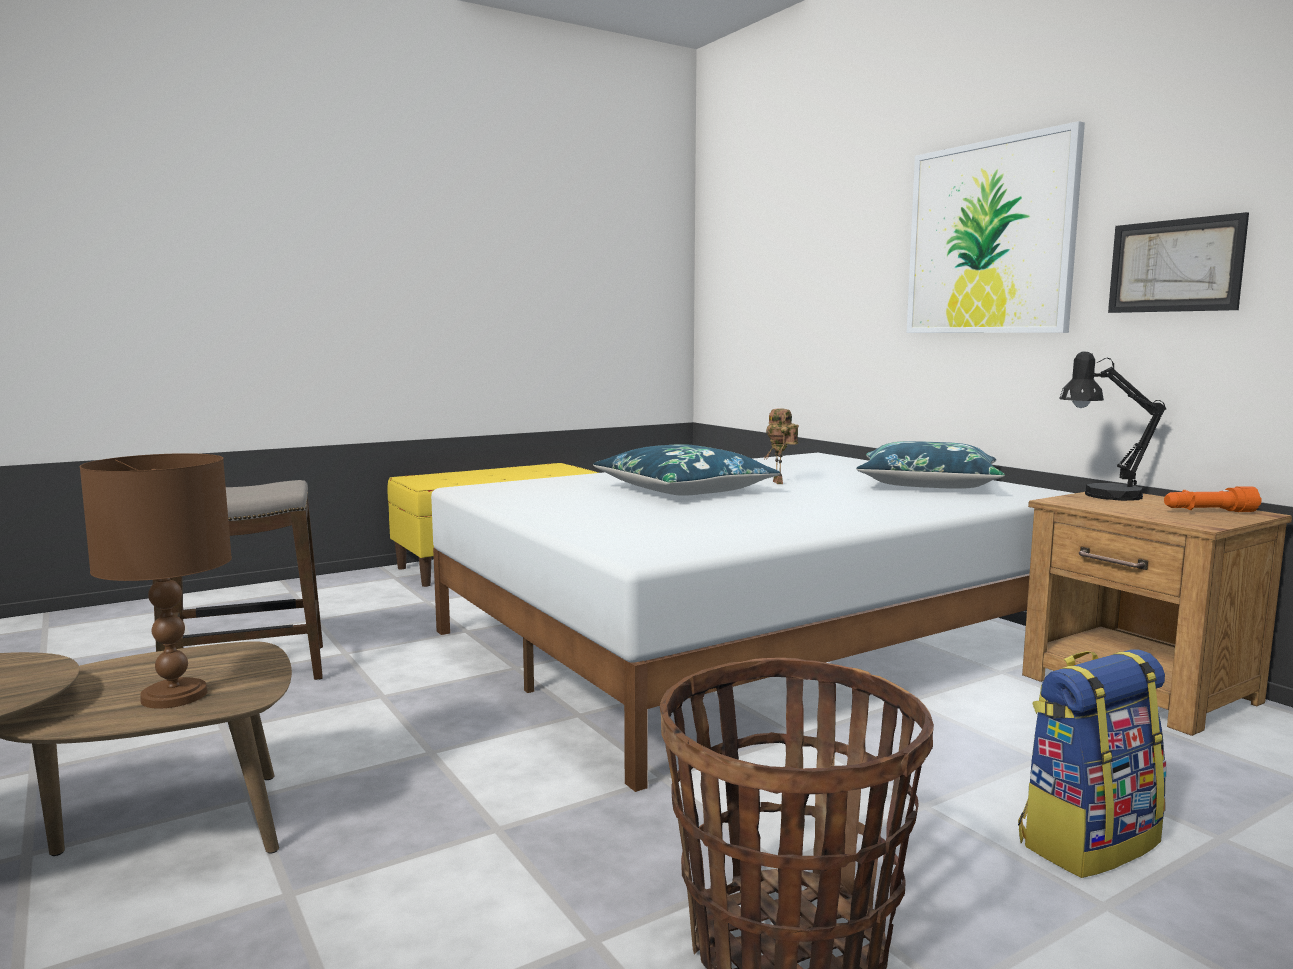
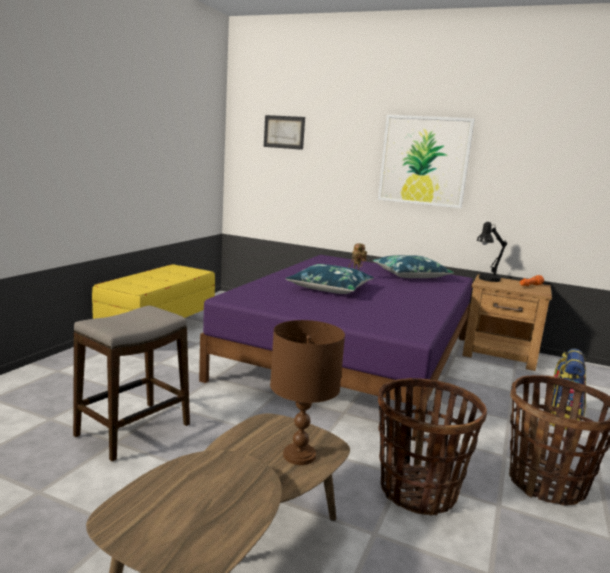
camera: 35 degrees left, 5 degrees up
white bed [431,453,1074,792] -> purple bed [199,255,473,441]
picture [1108,212,1249,313] -> picture moved to [264,115,305,150]
none -> basket [378,378,487,516]

